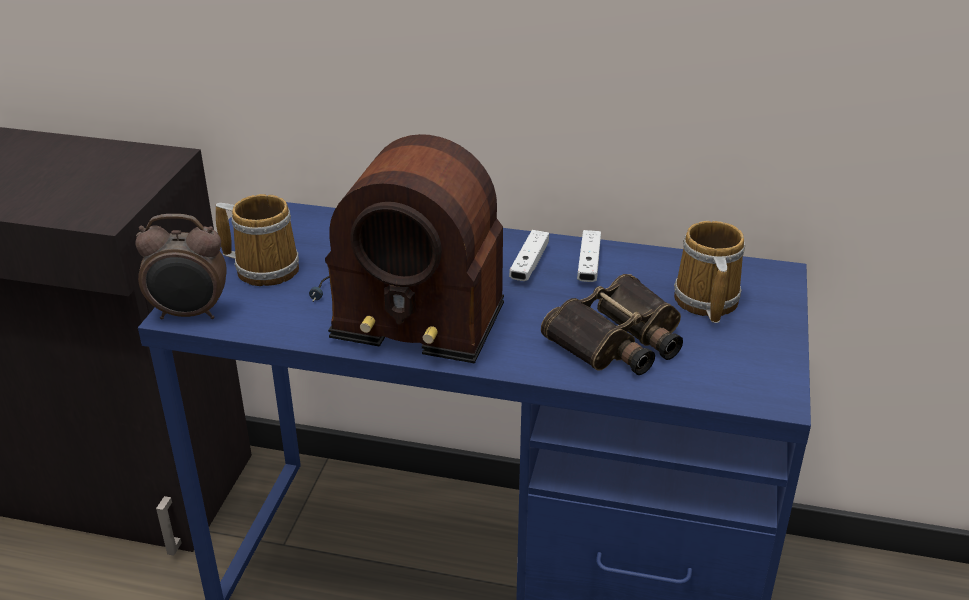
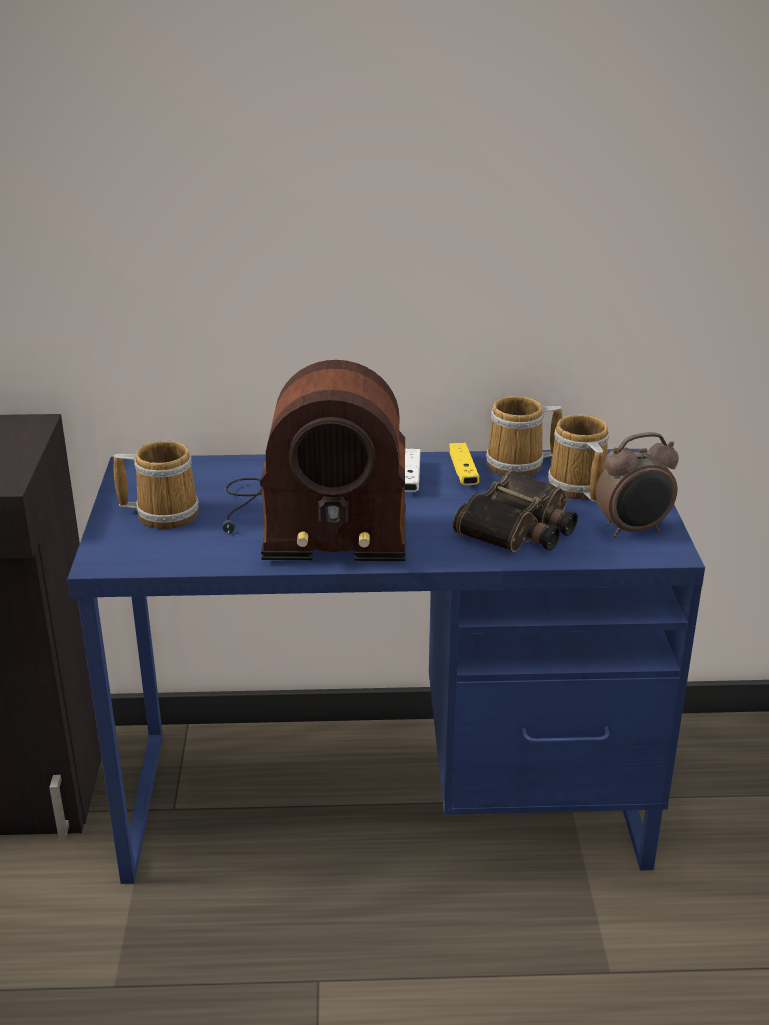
camera: 15 degrees left, 5 degrees down
alarm clock [135,214,227,319] -> alarm clock moved to [596,432,679,538]
white game controller [577,230,601,282] -> yellow game controller [449,443,479,485]
none -> mug [486,396,562,476]

